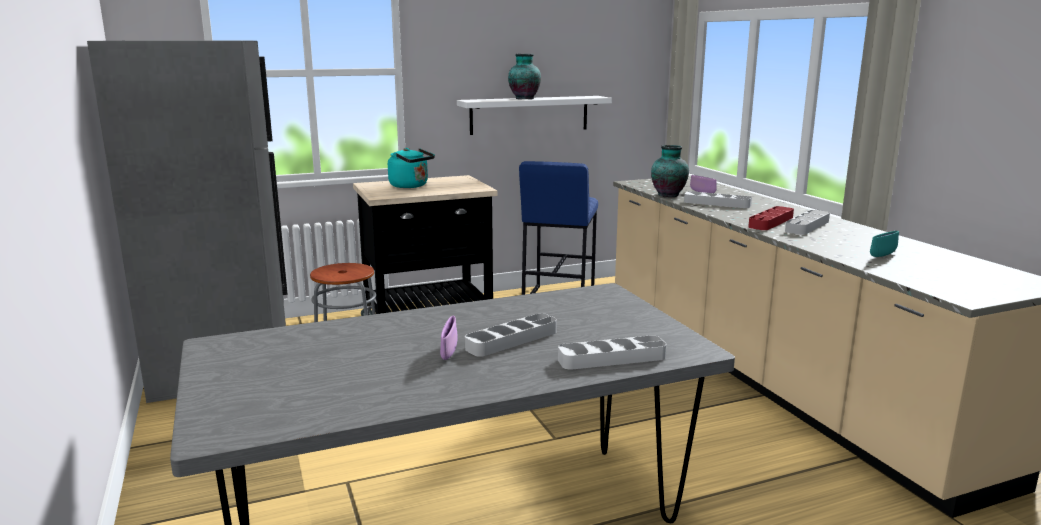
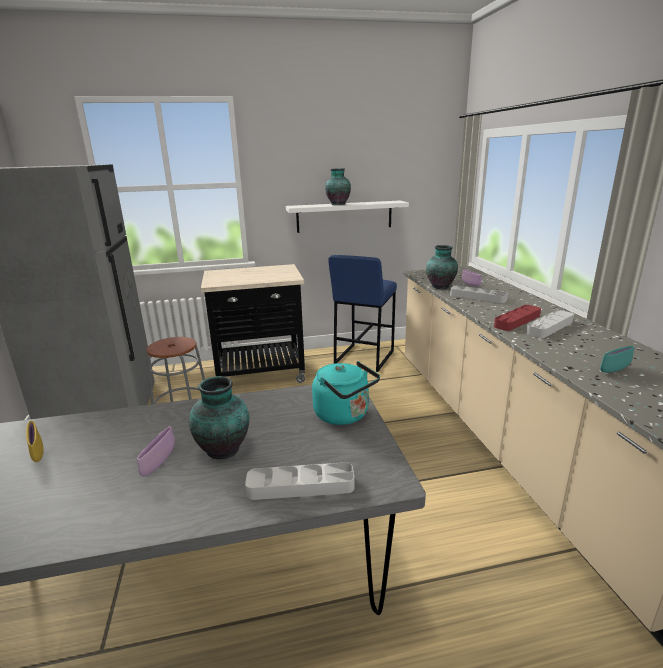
camera: 10 degrees right, 5 degrees up
turquoise kettle [388,148,435,188] -> turquoise kettle moved to [312,361,380,425]
grey tray [465,313,557,357] -> vase [189,376,249,459]
none -> yellow bowl [26,421,43,462]

